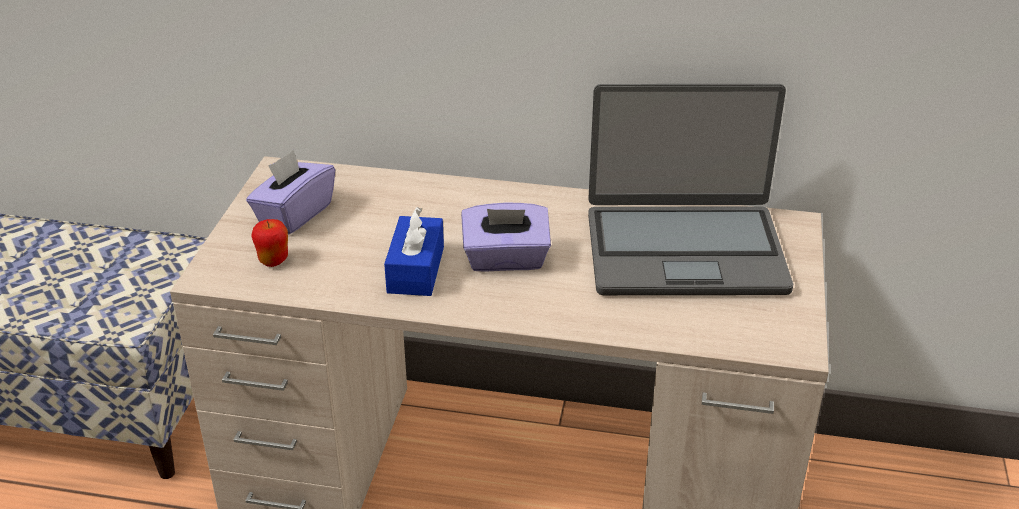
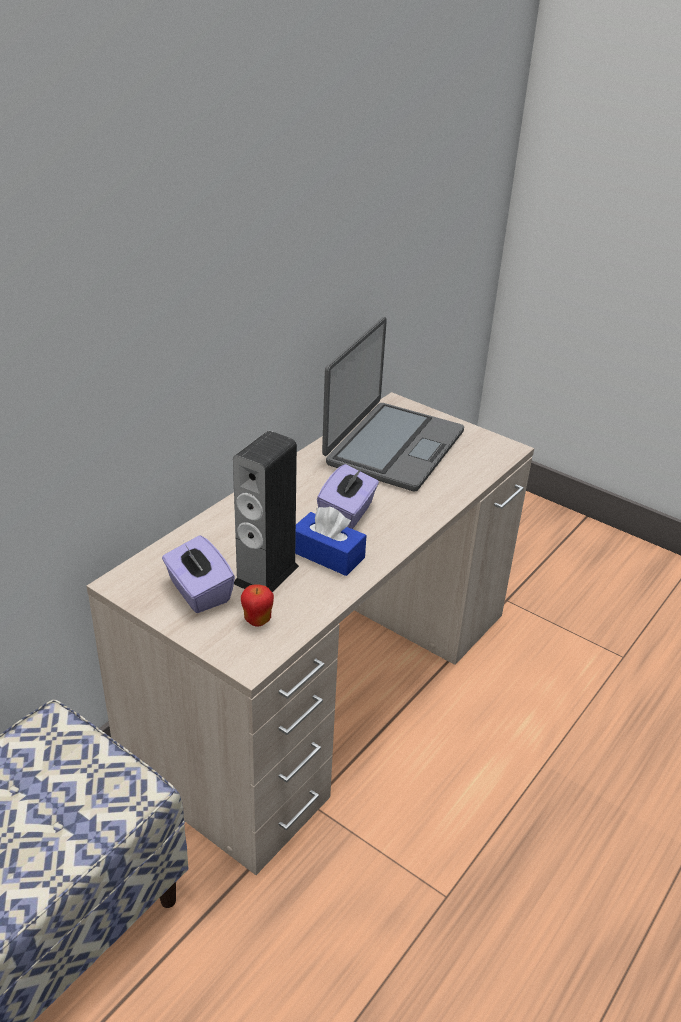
camera: 65 degrees left, 0 degrees up
none -> speaker [233,431,299,593]

